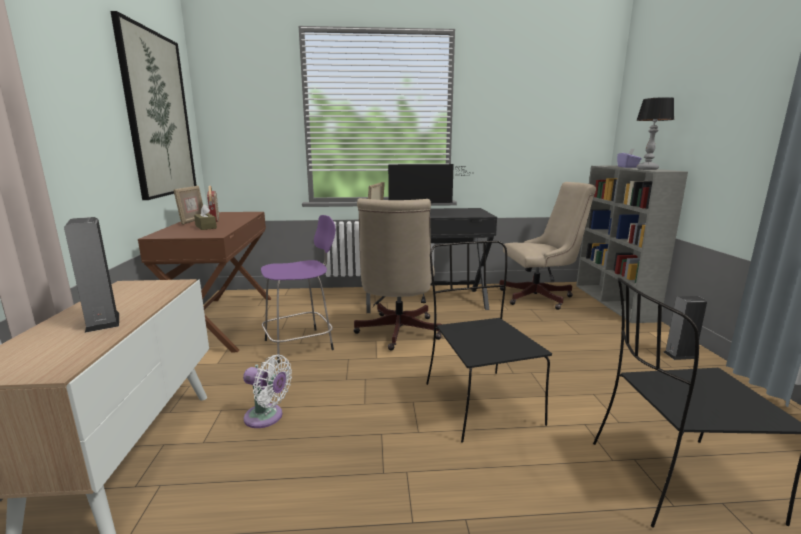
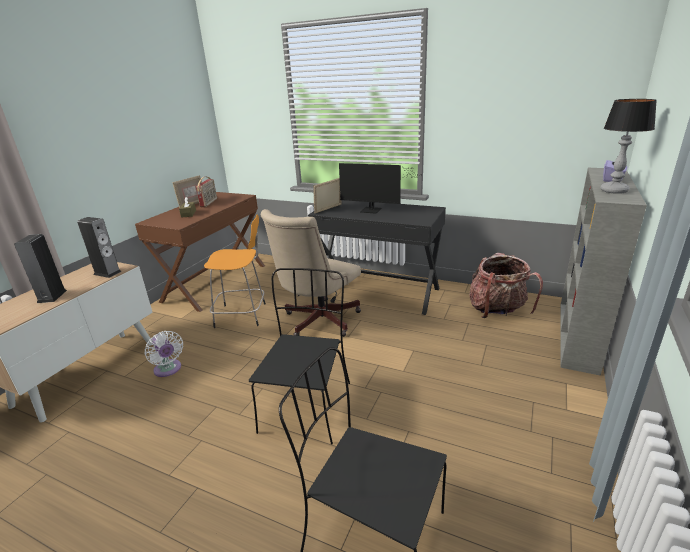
camera: 30 degrees right, 10 degrees up
picture [110,11,197,200] -> none
purple stool [261,215,336,363] -> orange stool [204,215,266,328]
beige office chair [499,182,596,310] -> backpack [469,253,543,318]
speaker [664,296,707,360] -> speaker moved to [77,217,122,278]

